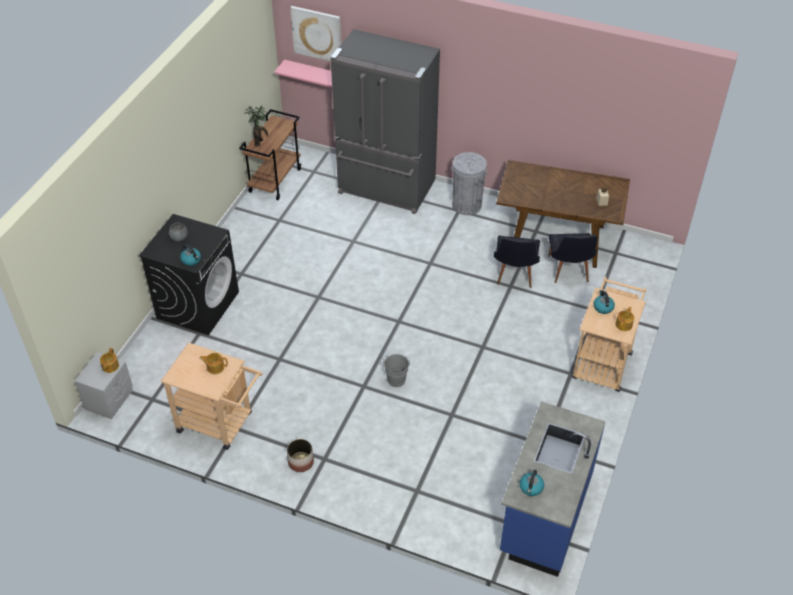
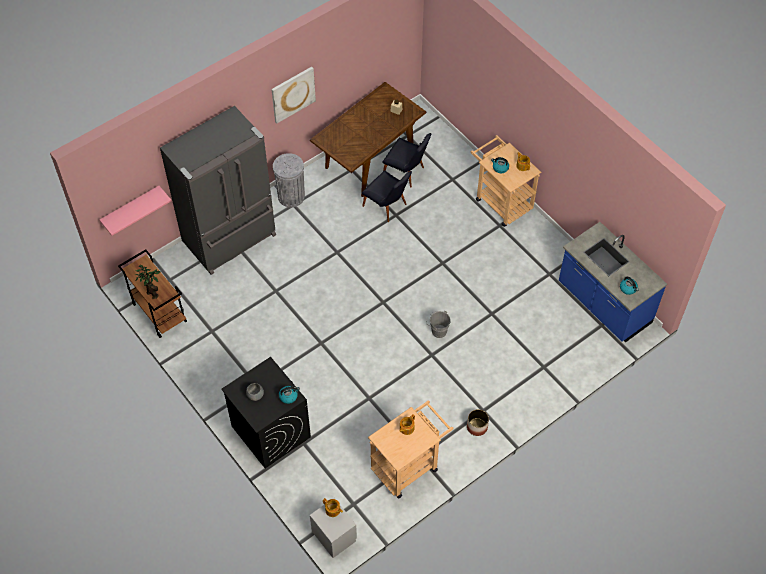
camera: 60 degrees left, 10 degrees up
picture [290,6,341,61] -> picture moved to [271,67,316,124]

